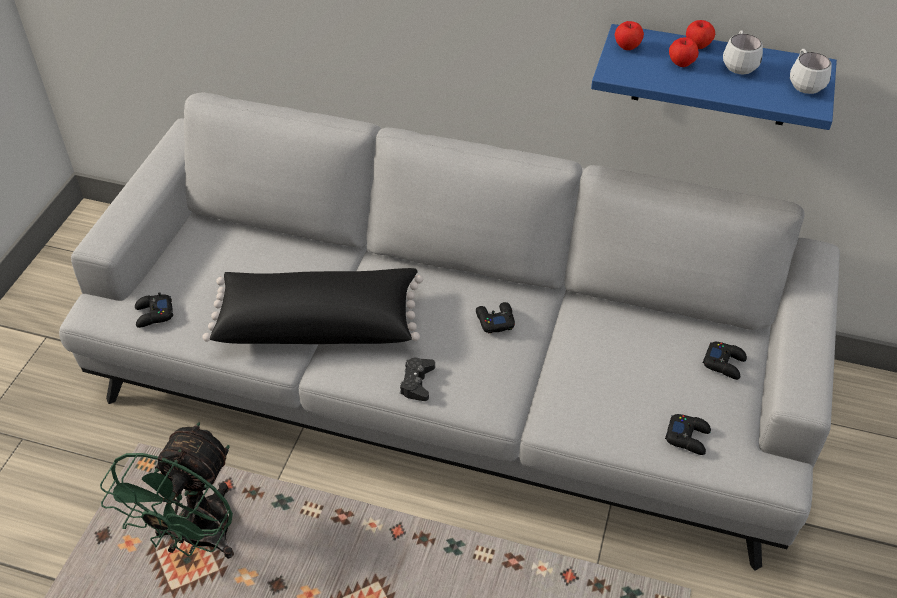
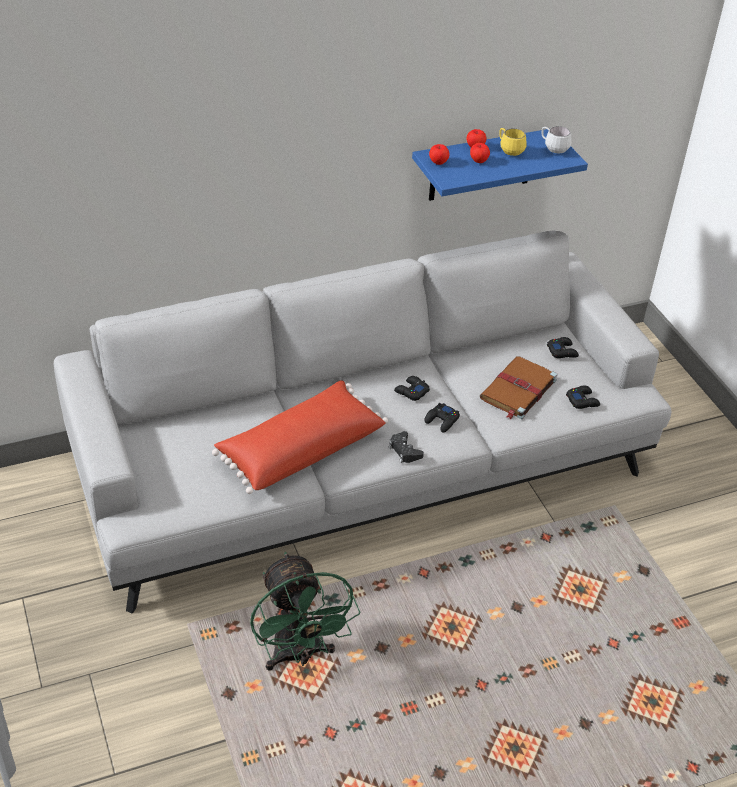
camera: 40 degrees left, 5 degrees down
black game controller [135,292,173,328] -> black game controller moved to [424,403,460,433]
black pillow [202,268,423,344] -> red pillow [212,380,388,494]
white mug [723,30,763,74] -> yellow mug [499,128,527,156]
none -> brown book [480,356,557,420]

